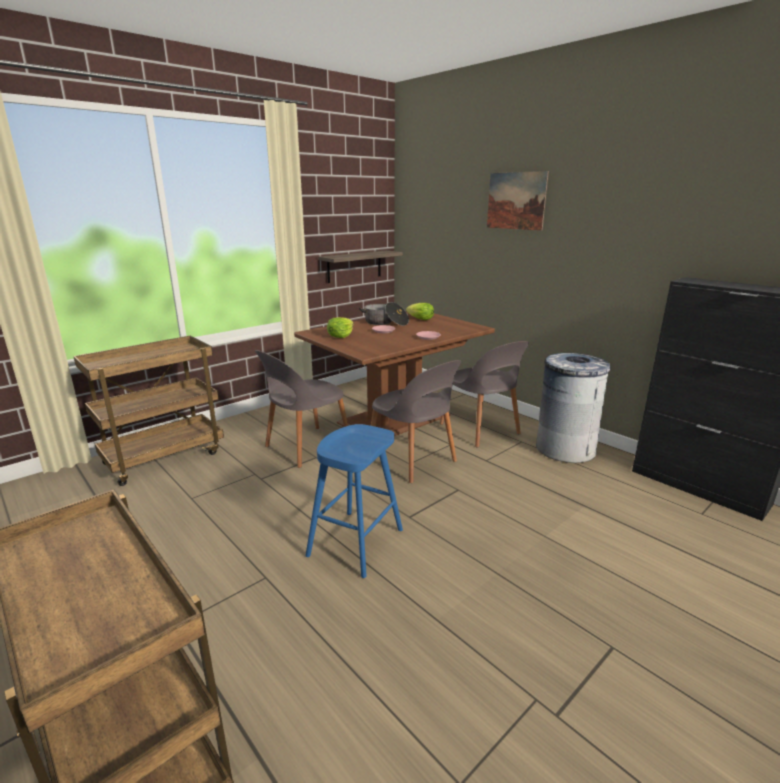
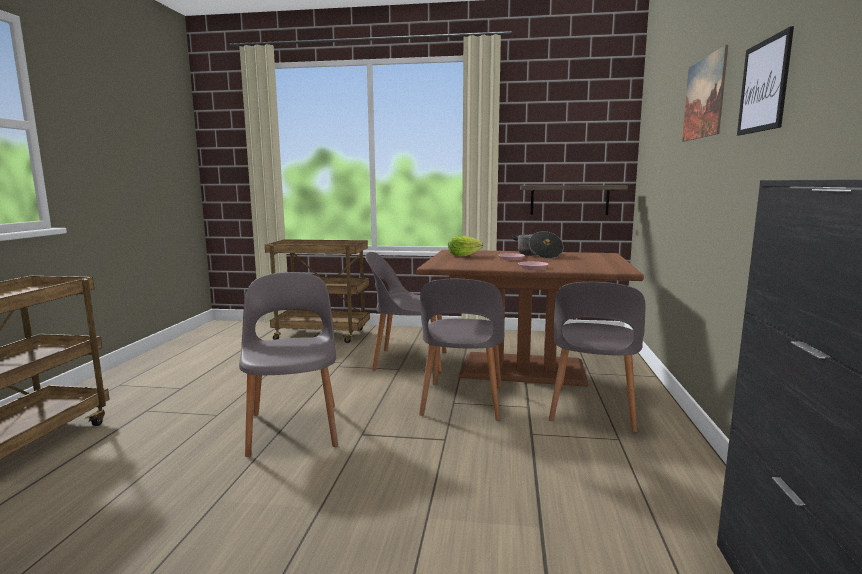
camera: 50 degrees right, 10 degrees down
blue stool [305,424,403,578] -> grey chair [239,272,338,457]
lettuce [406,303,434,320] -> none
grey trash can [536,353,611,463] -> none
none -> picture [737,26,794,135]

